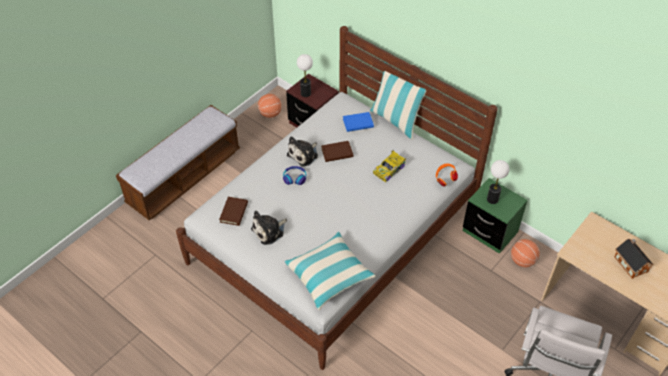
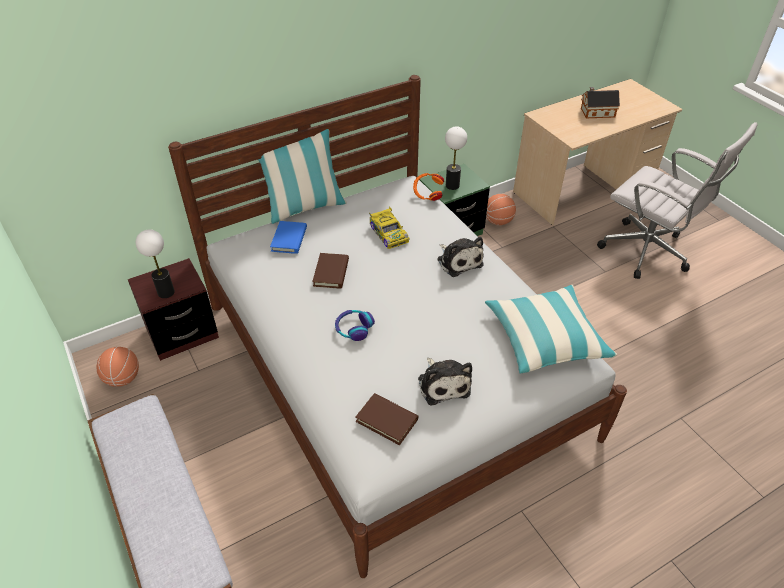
camera: 70 degrees left, 5 degrees down
plush toy [287,136,318,166] -> plush toy moved to [437,237,484,277]

